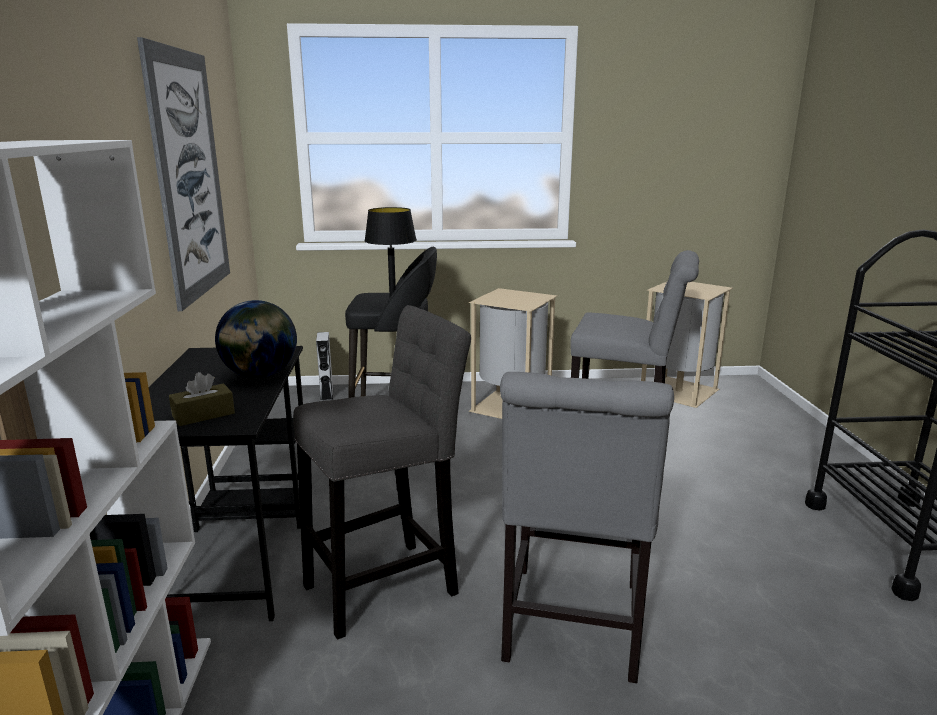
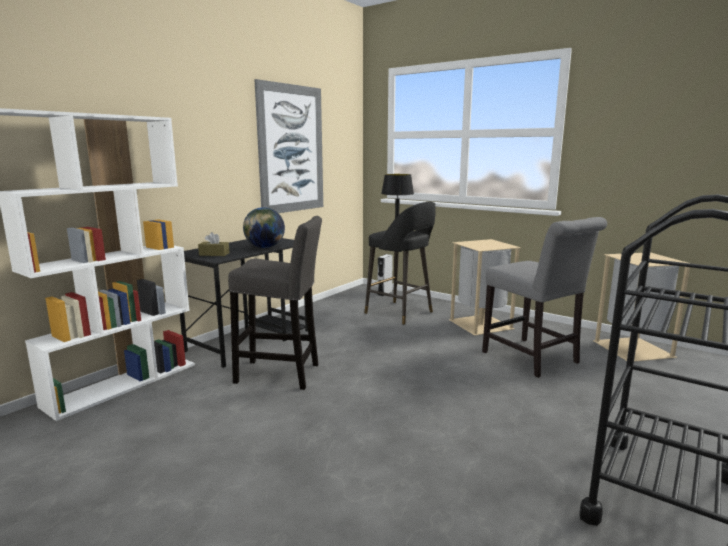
camera: 40 degrees right, 5 degrees down
grey chair [500,372,674,683] -> none

